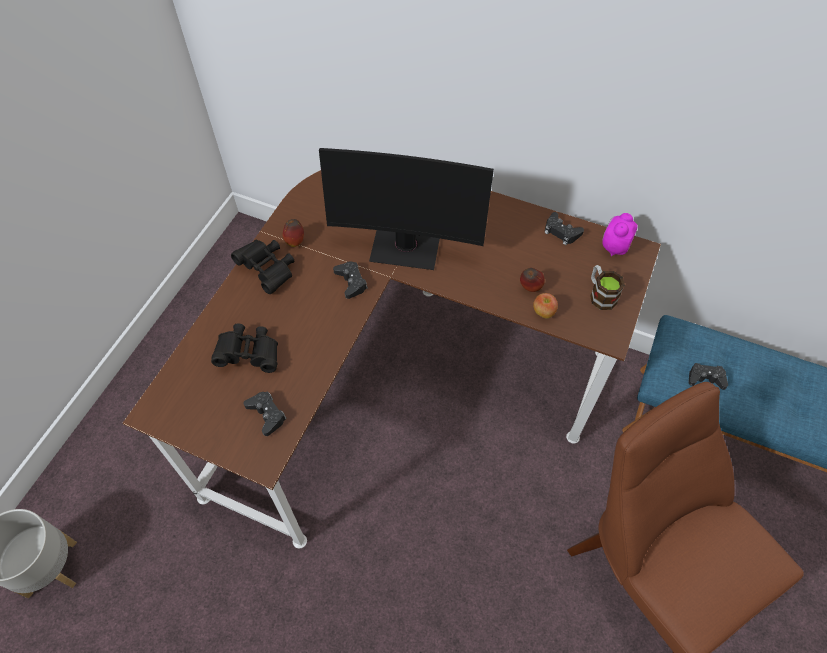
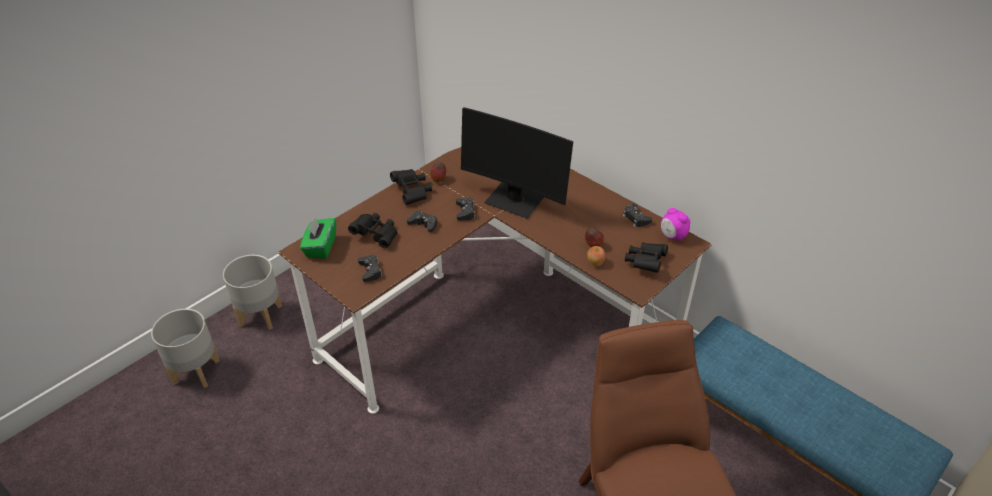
camera: 20 degrees right, 15 degrees down
mug [590,265,625,310] -> black binoculars [625,242,668,273]
alarm clock [602,213,637,256] -> alarm clock turned 90 degrees counterclockwise [661,208,690,241]
black game controller [688,363,728,390] -> black game controller moved to [407,210,437,233]
none -> grey planter [223,255,282,330]
none -> green tissue box [300,217,336,259]

